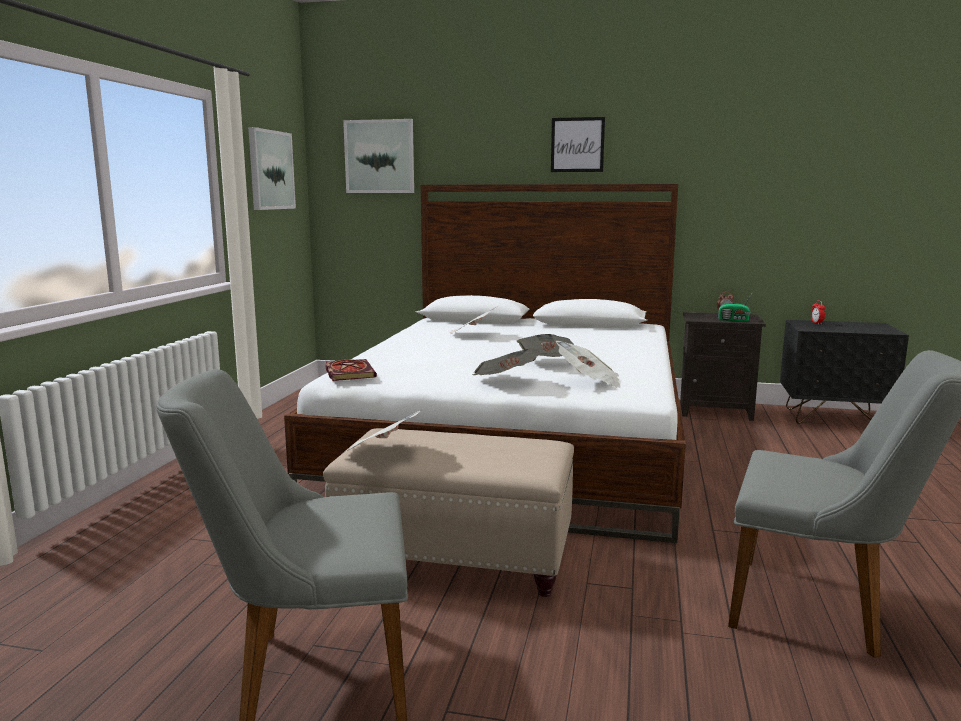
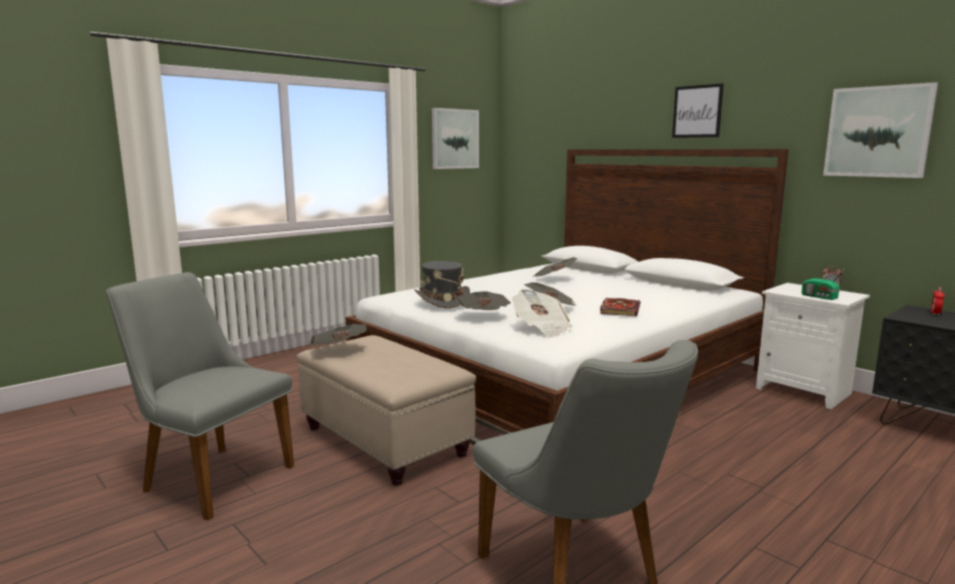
camera: 35 degrees right, 0 degrees up
book [325,359,377,381] -> book moved to [600,298,640,316]
picture [343,119,414,193] -> picture moved to [823,82,938,178]
black nightstand [680,312,766,421] -> white nightstand [756,283,870,409]
none -> grey hat [415,261,470,308]

